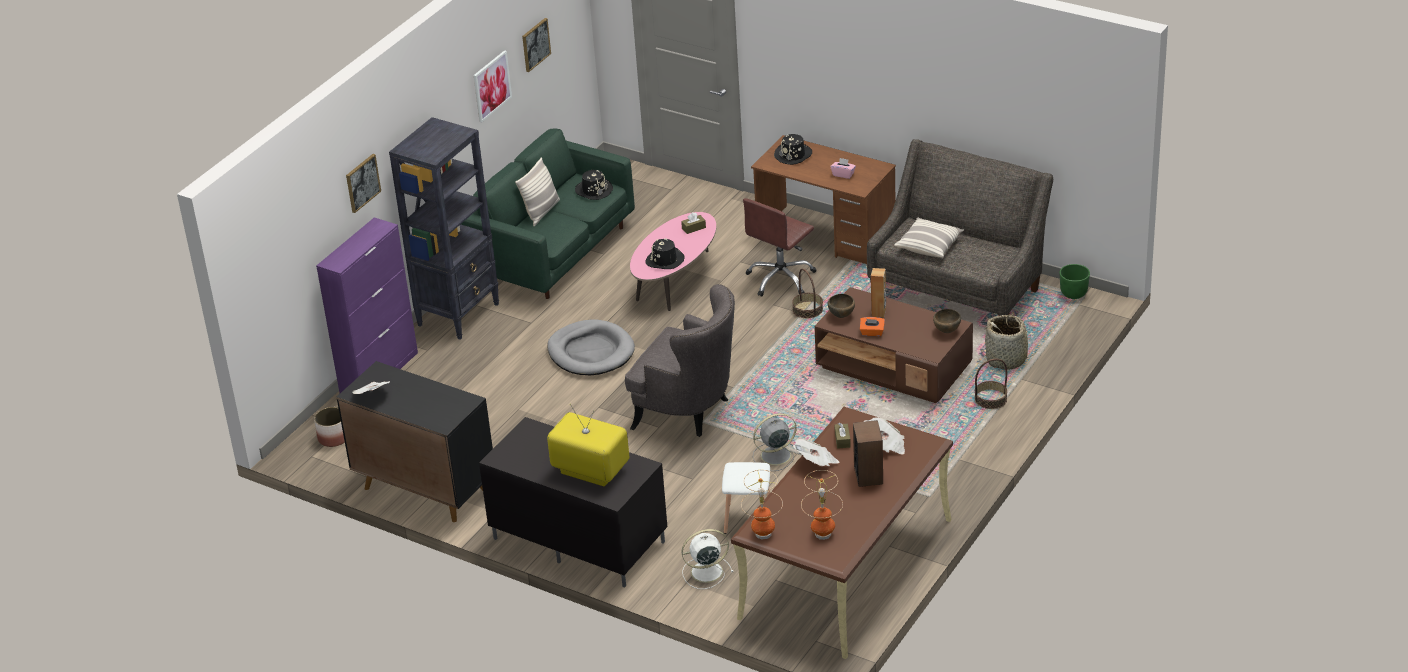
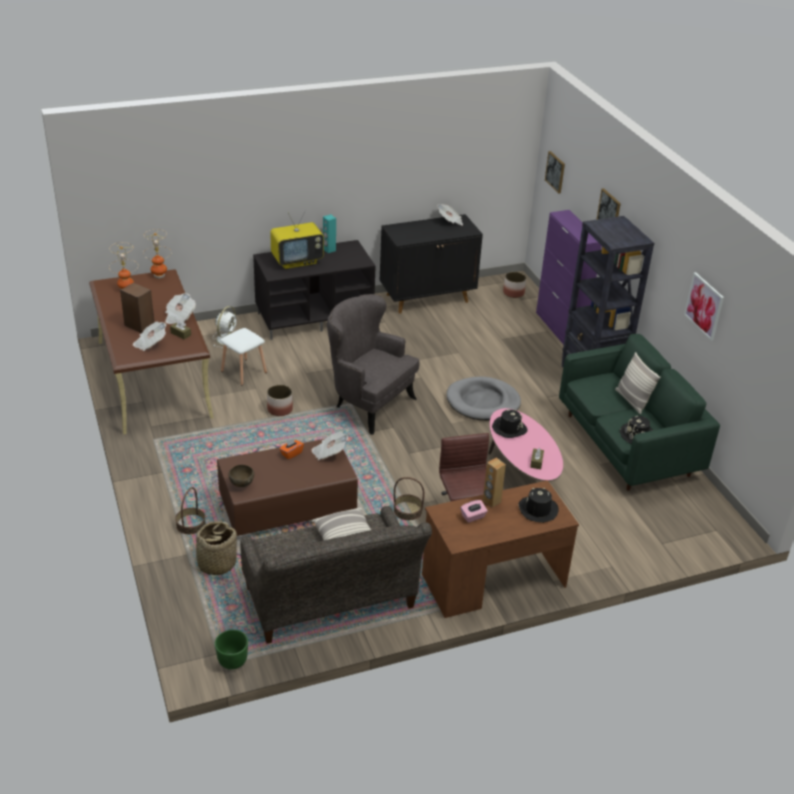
camera: 125 degrees right, 0 degrees up
picture [522,18,551,72] -> picture moved to [545,151,565,193]
grey armchair [625,284,735,437] -> grey armchair turned 60 degrees clockwise [327,294,420,435]
grey fan [753,413,801,471] -> planter [267,385,293,416]
brown bowl [828,294,855,318] -> newspaper [311,431,348,460]
brown speaker [871,268,886,318] -> brown speaker moved to [483,457,506,507]
none -> turquoise speaker [323,214,336,253]

